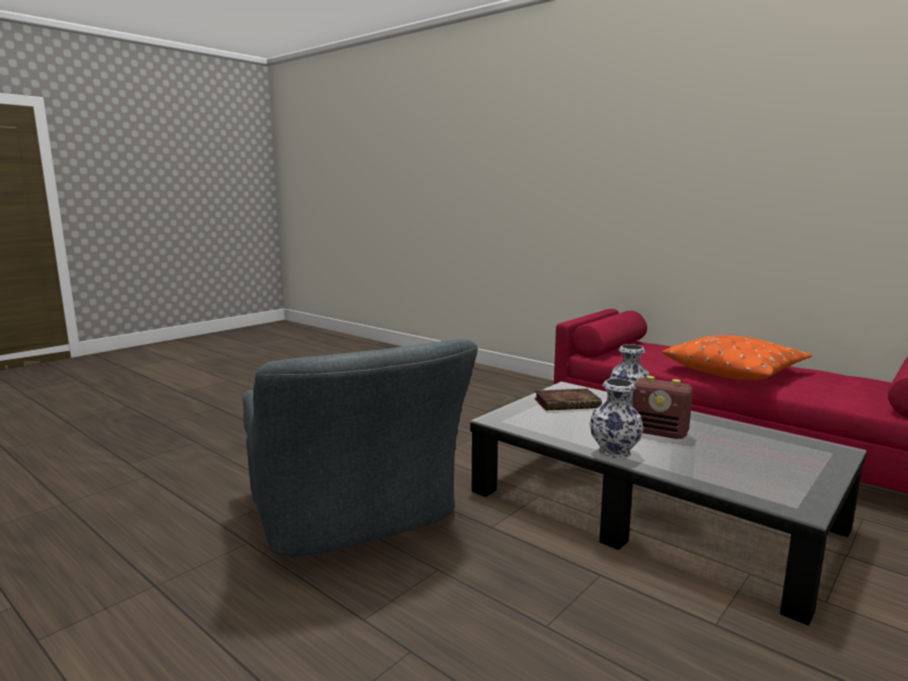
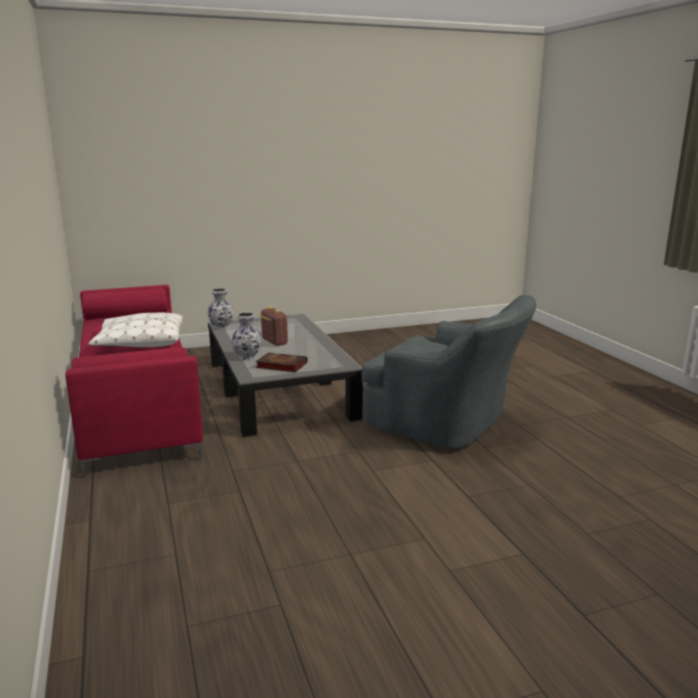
camera: 150 degrees left, 5 degrees up
grey armchair [242,338,478,557] -> grey armchair turned 120 degrees clockwise [362,295,536,449]
vase [590,379,644,460] -> vase moved to [207,288,234,330]
orange pillow [662,335,812,380] -> white pillow [89,313,183,347]

